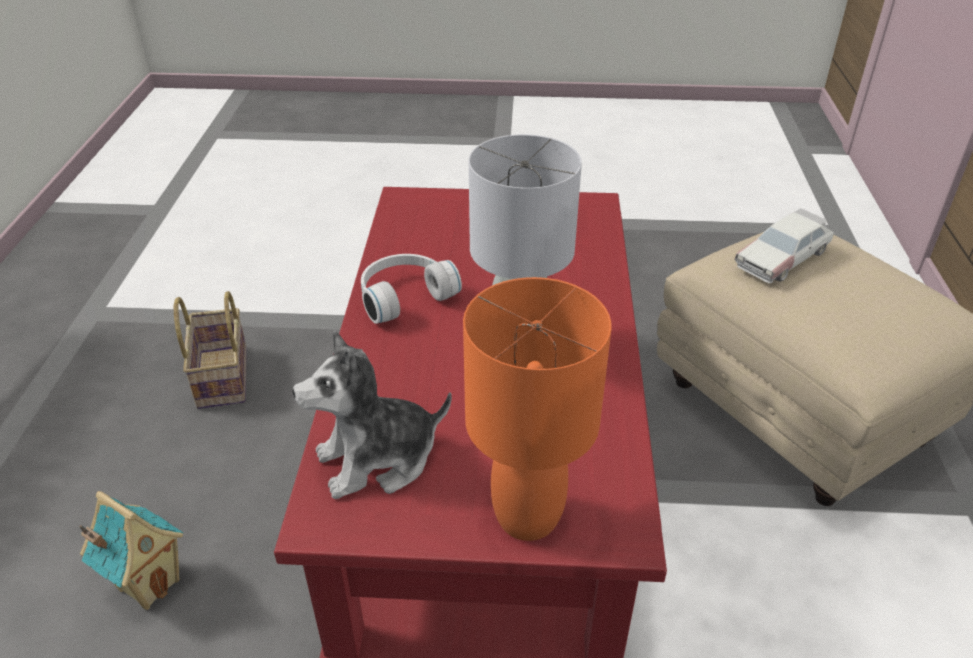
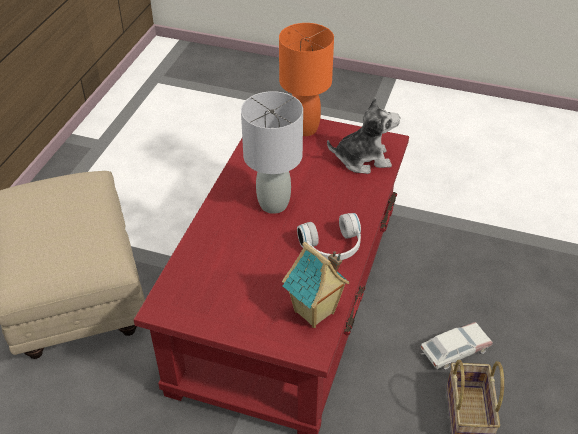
camera: 165 degrees left, 5 degrees up
toy house [79,491,183,610] -> toy house moved to [282,242,349,328]
toy car [735,208,834,283] -> toy car moved to [421,322,493,370]

